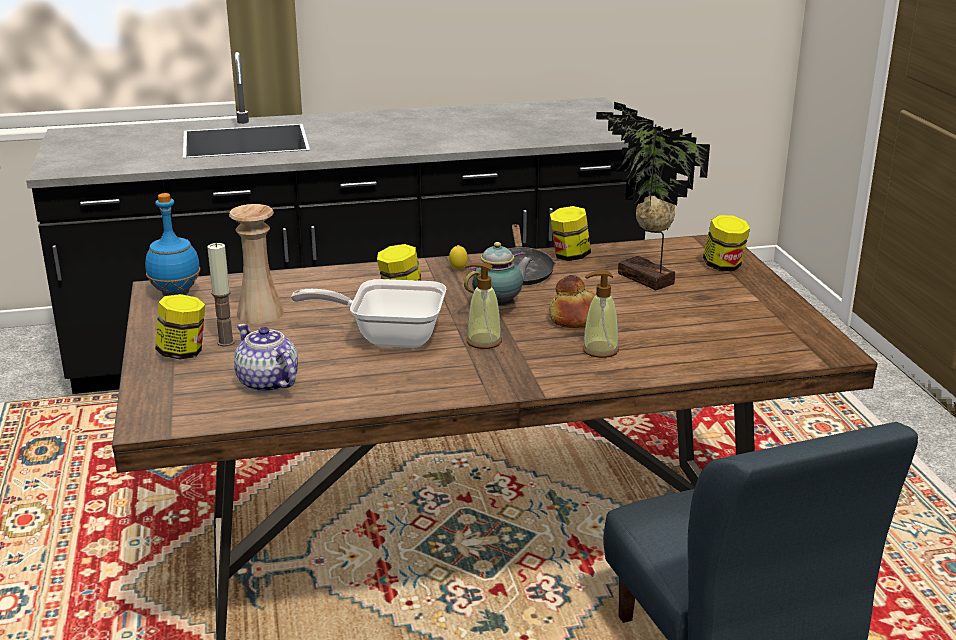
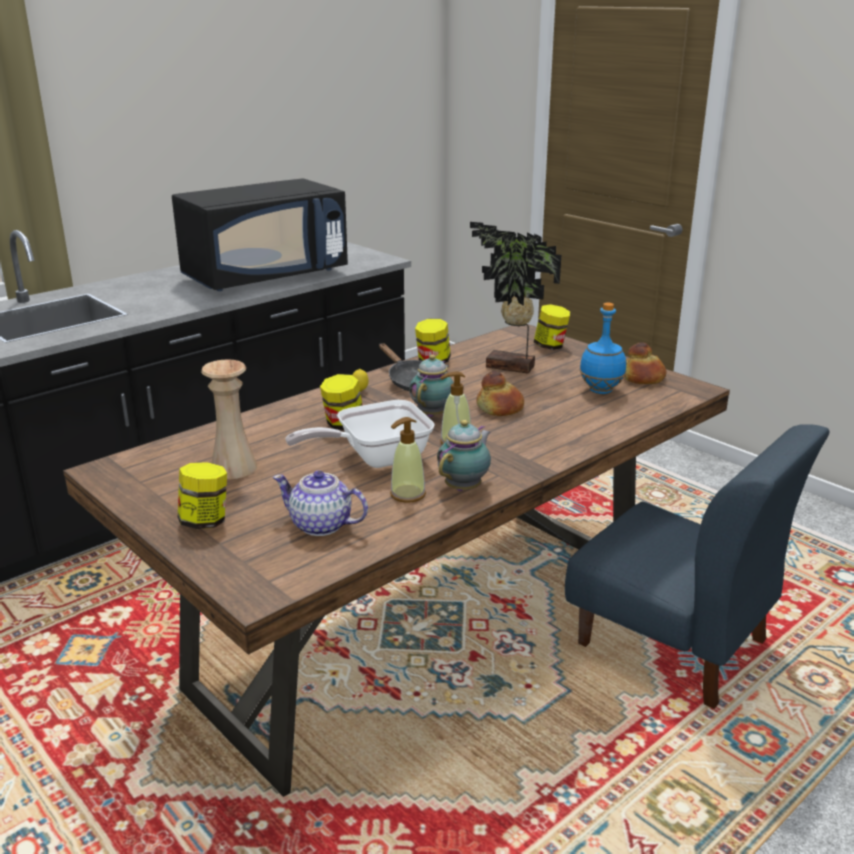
camera: 30 degrees left, 0 degrees up
blue bottle [145,193,200,296] -> blue bottle moved to [579,302,626,394]
candle [207,243,235,347] -> none
soap dispenser [583,270,619,358] -> soap dispenser moved to [390,417,426,503]
none -> black microwave [172,178,348,291]
none -> teapot [437,420,491,491]
none -> bread [624,342,667,384]

